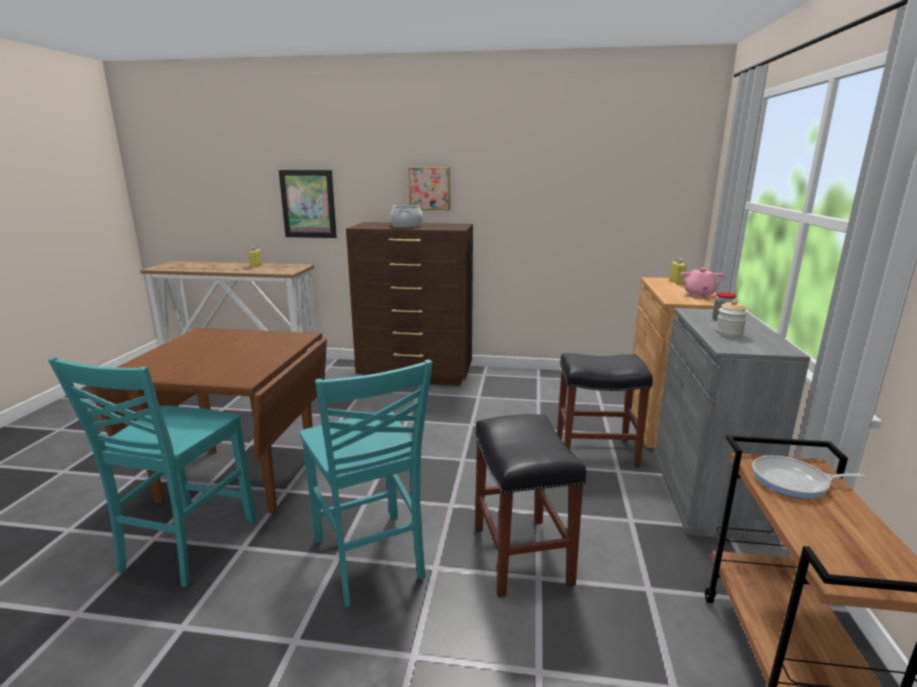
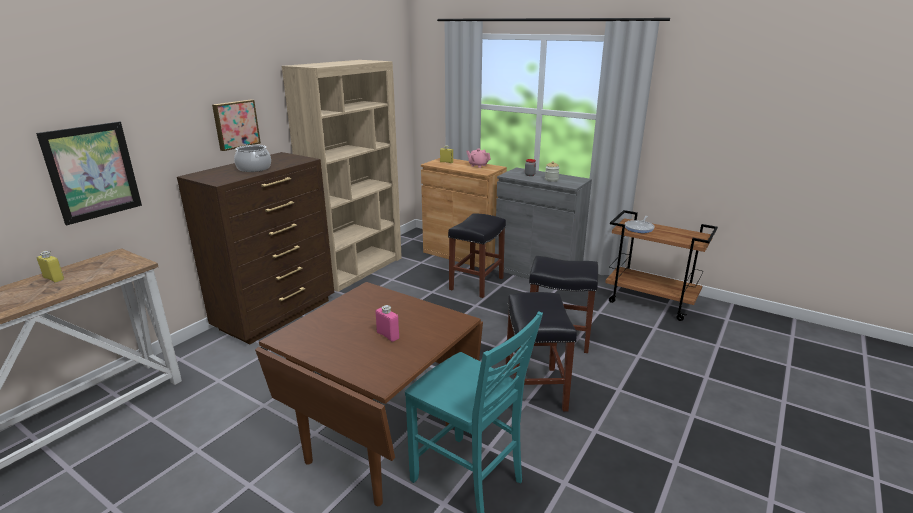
camera: 65 degrees left, 5 degrees up
turquoise chair [299,360,433,607] -> black stool [505,292,577,412]
none -> beige bookcase [282,60,402,292]
none -> pink bottle [375,305,399,342]

